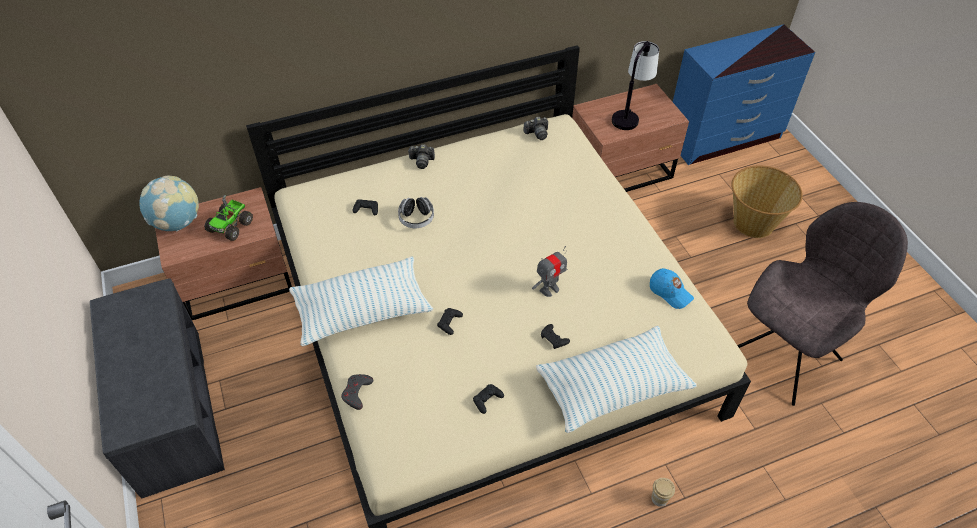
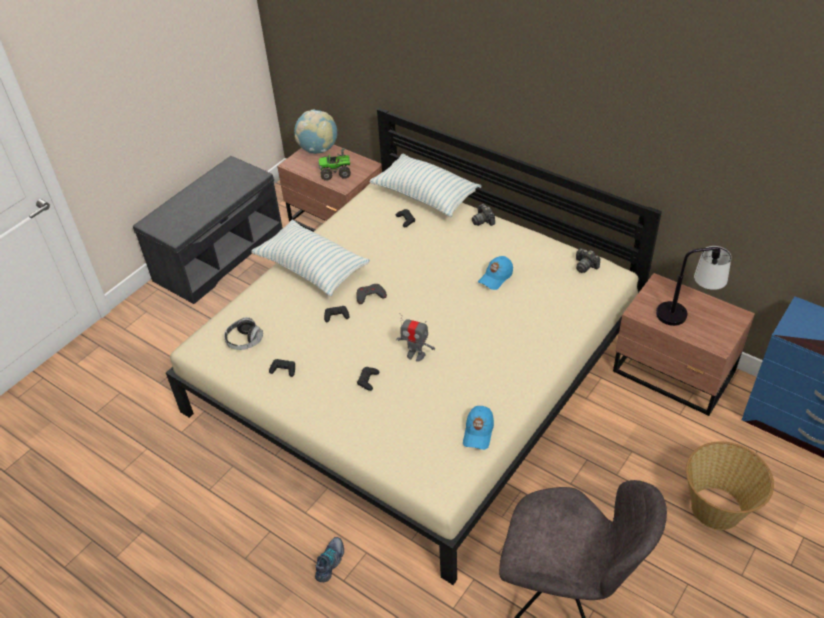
camera: 60 degrees right, 5 degrees down
grey game controller [341,374,373,410] -> grey game controller moved to [356,284,387,304]
headphones [398,197,434,228] -> headphones moved to [224,317,263,350]
pillow [536,326,696,433] -> pillow moved to [370,154,482,217]
cup [651,478,675,507] -> shoe [315,537,344,582]
none -> blue cap [478,256,513,290]

